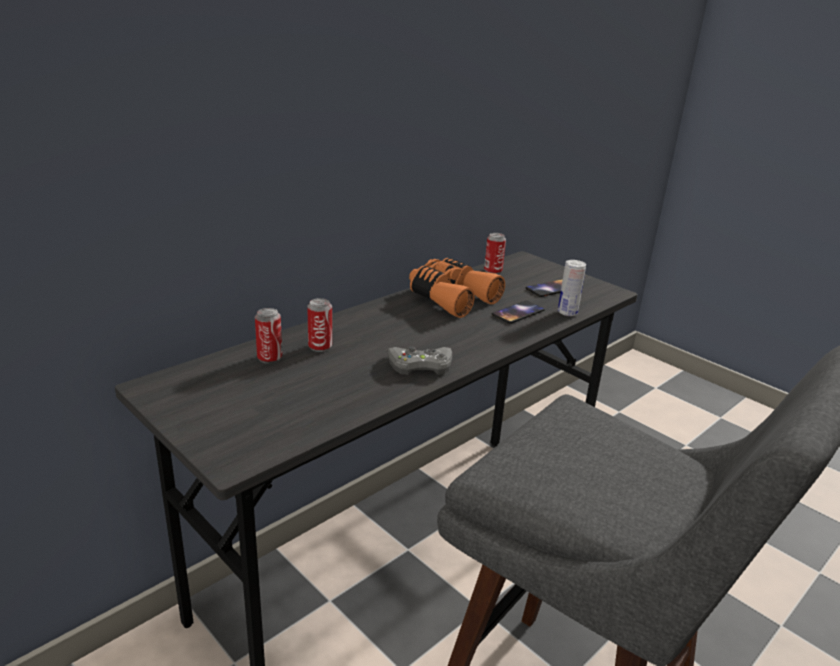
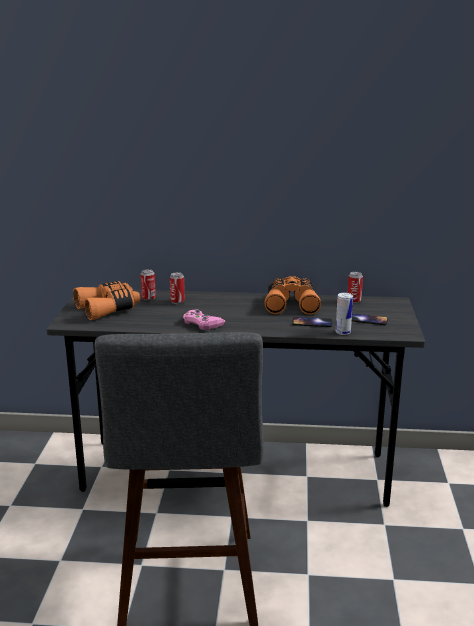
camera: 50 degrees right, 5 degrees down
grey game controller [387,347,452,375] -> pink game controller [183,310,225,330]
none -> orange binoculars [73,281,140,320]

